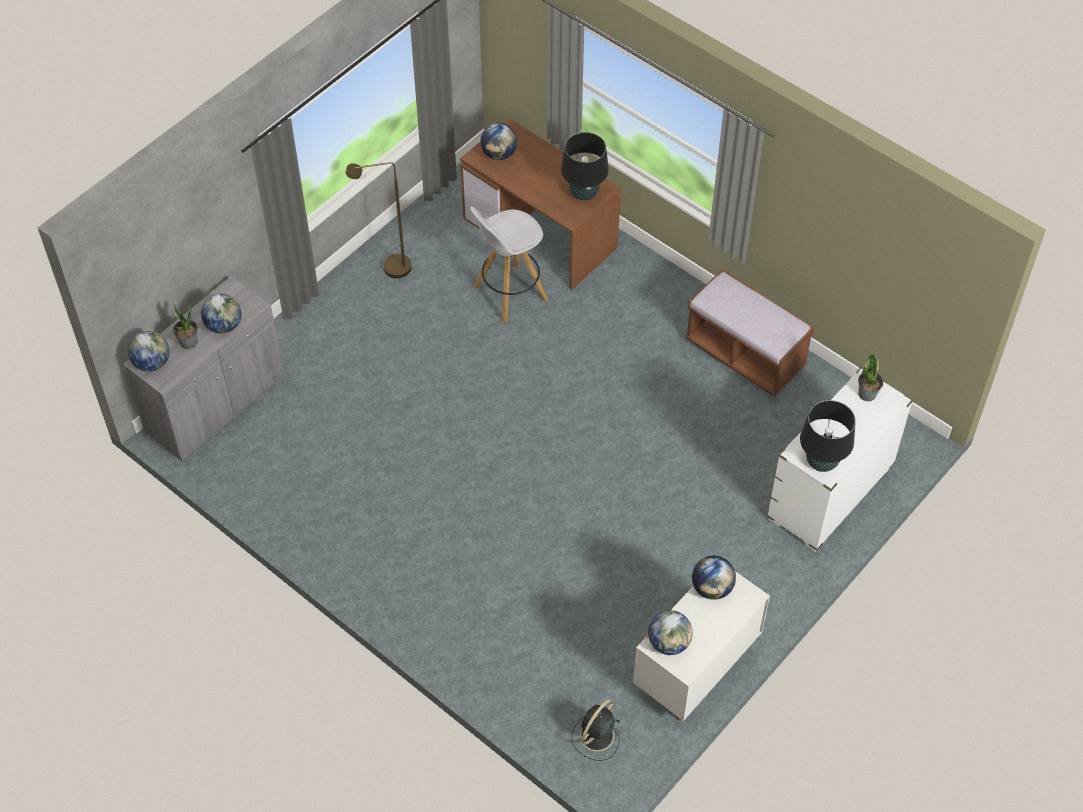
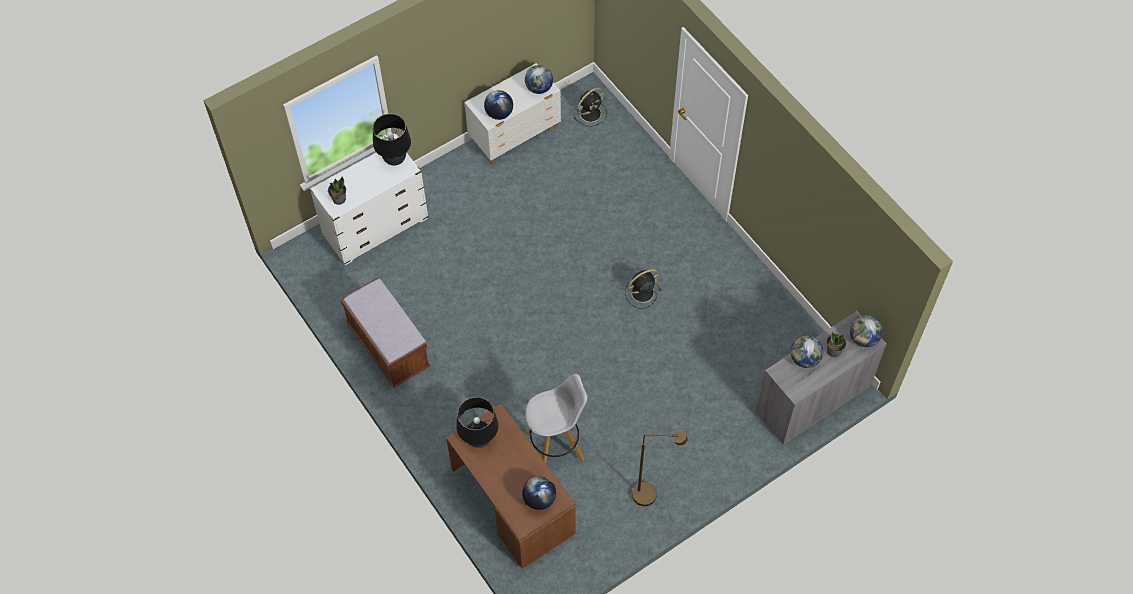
camera: 165 degrees left, 5 degrees up
none -> black fan [625,269,662,309]

